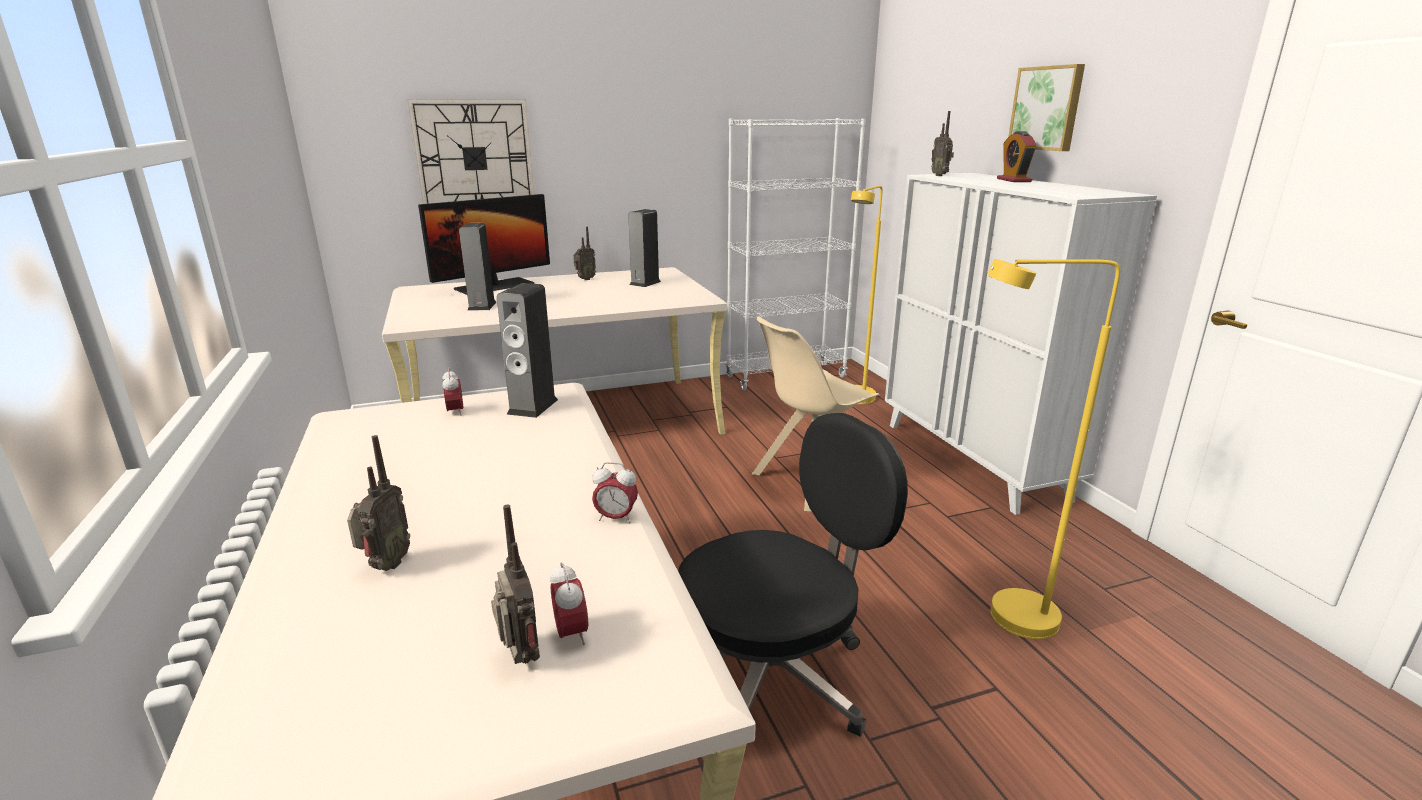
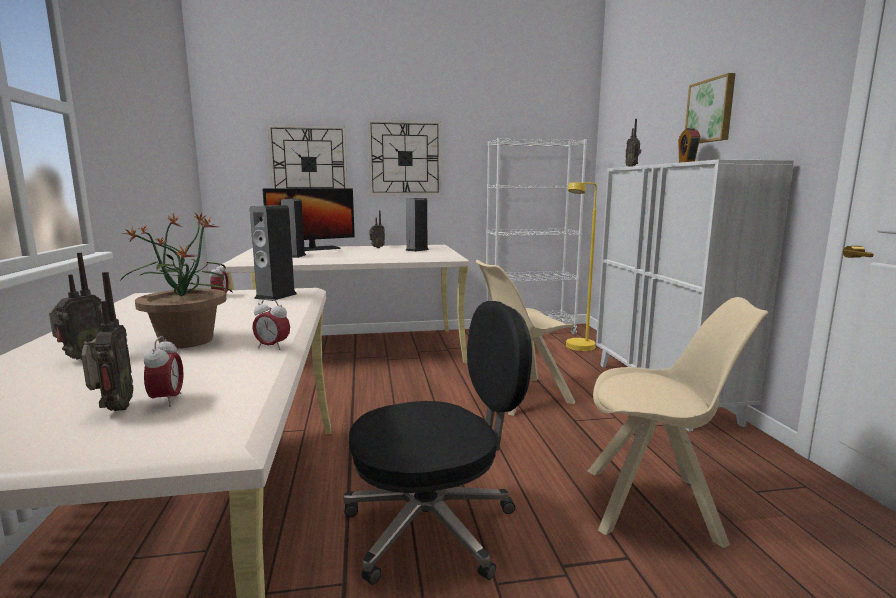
camera: 10 degrees right, 10 degrees down
yellow floor lamp [987,259,1120,639] -> beige chair [587,297,768,548]
none -> potted plant [120,212,232,348]
none -> wall clock [368,120,441,195]

